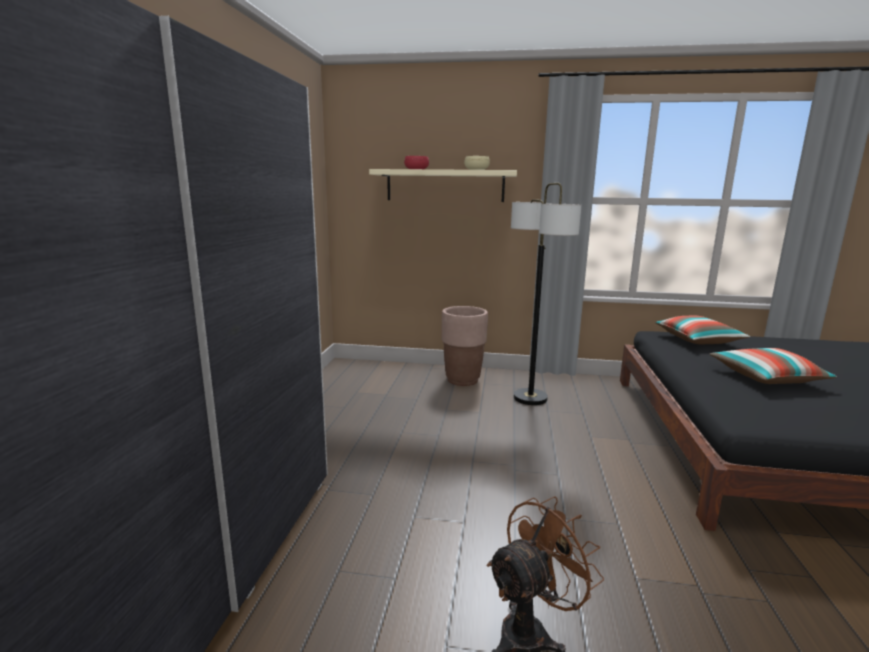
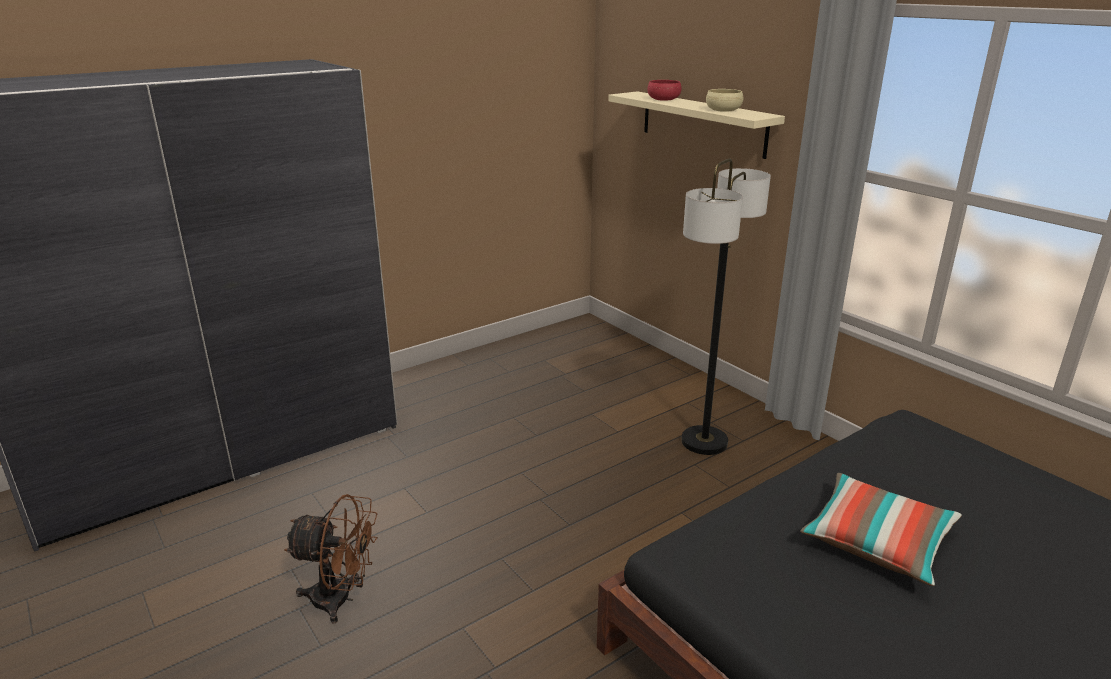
camera: 45 degrees right, 10 degrees up
brown planter [442,306,488,386] -> none
pillow [655,316,750,344] -> none

